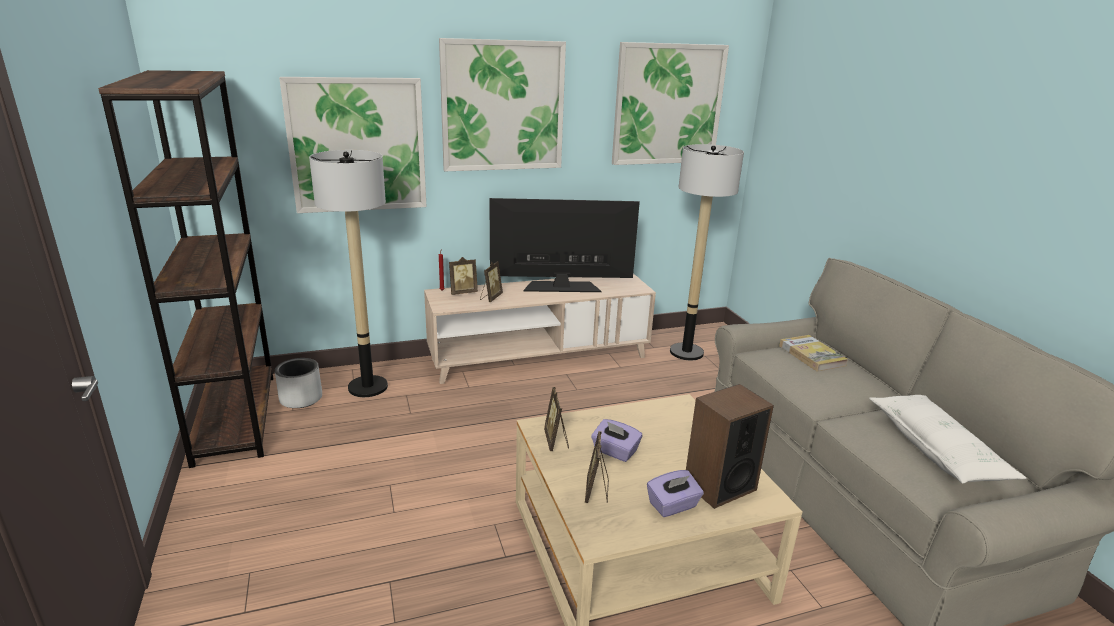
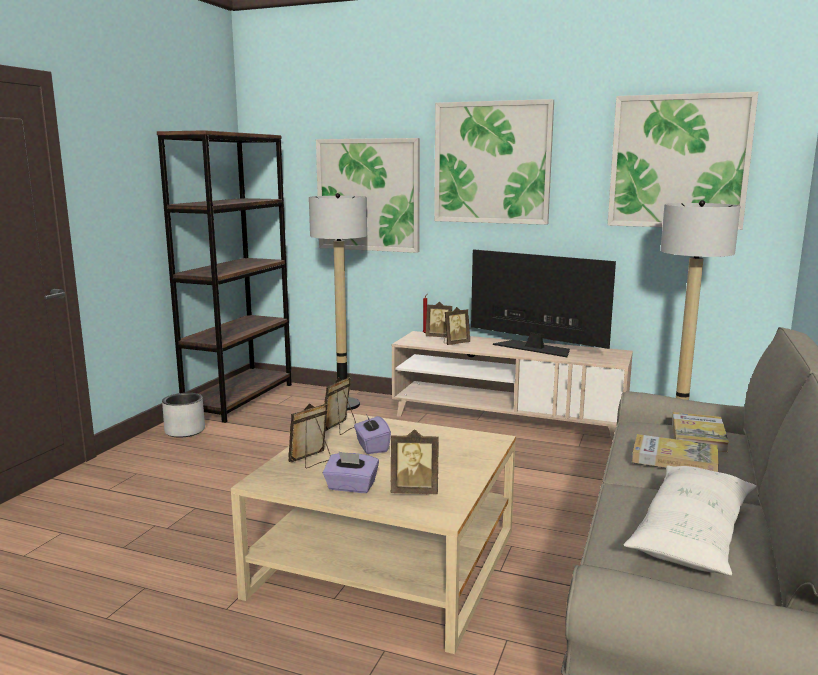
camera: 40 degrees right, 10 degrees down
grey planter [275,358,322,408] -> grey planter moved to [162,393,205,438]
speaker [686,384,774,509] -> picture frame [391,429,439,494]
none -> book [632,434,719,472]

